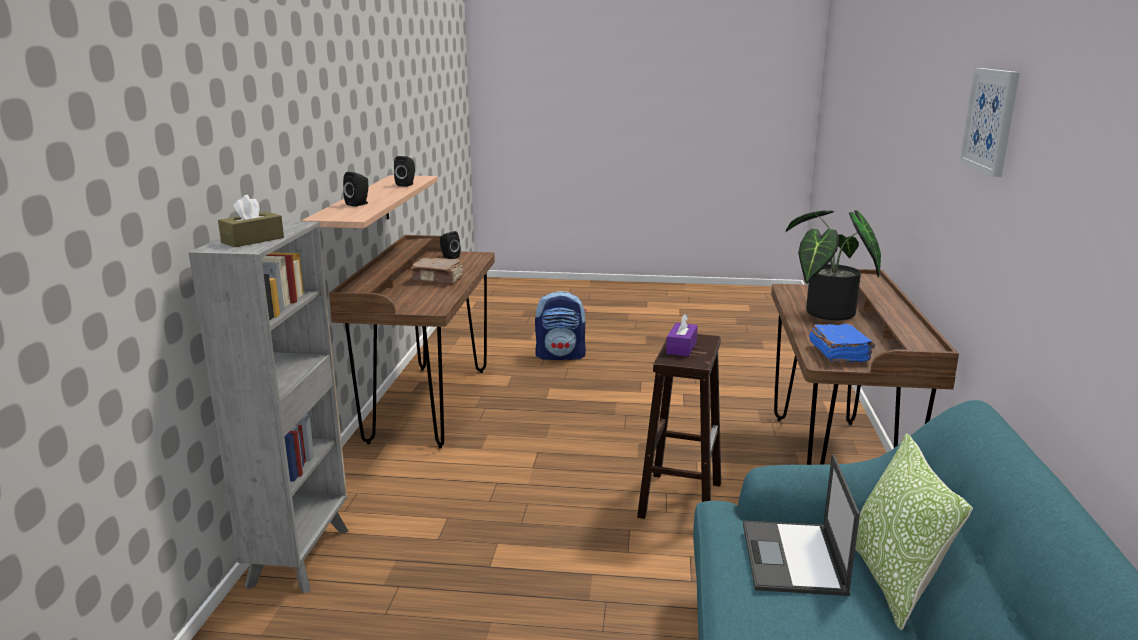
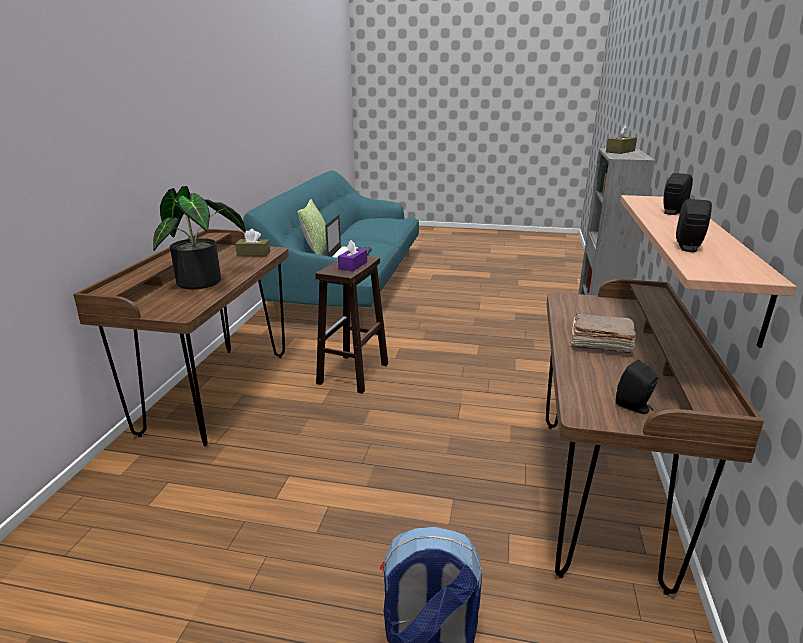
camera: 175 degrees left, 5 degrees up
blue book [809,324,875,362] -> brown tissue box [235,229,270,256]
picture [960,68,1020,177] -> none

